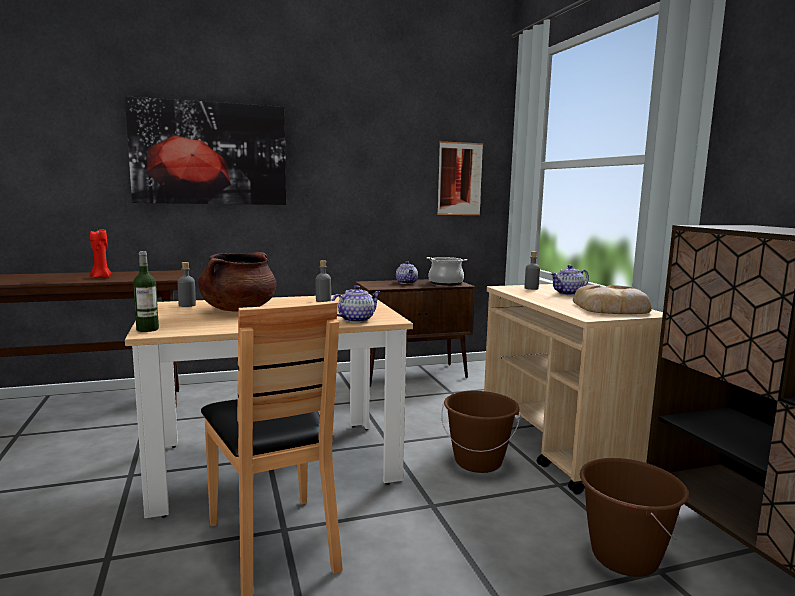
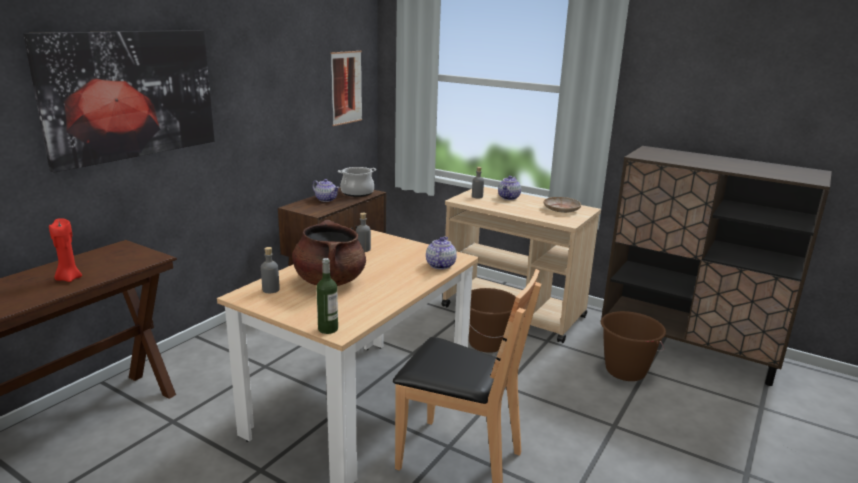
camera: 40 degrees left, 10 degrees up
bread [573,285,652,314] -> beige plate [544,197,581,213]

